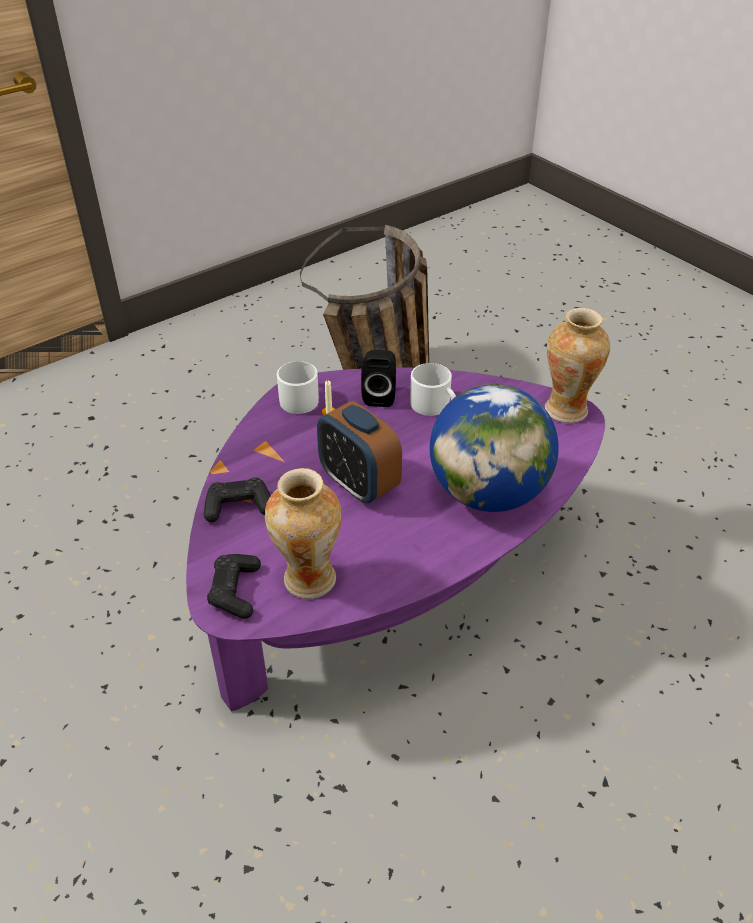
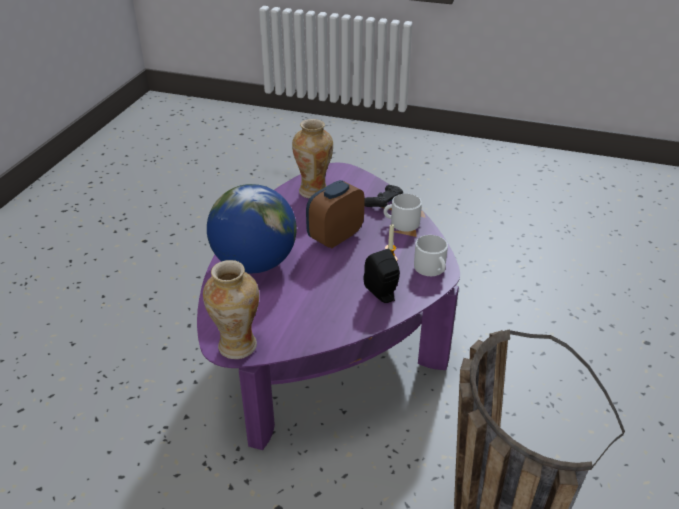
camera: 145 degrees right, 5 degrees down
black game controller [207,554,261,619] -> none
alarm clock [317,401,402,503] -> alarm clock turned 60 degrees counterclockwise [306,180,365,248]
white mug [410,363,456,416] -> white mug moved to [383,194,422,231]

